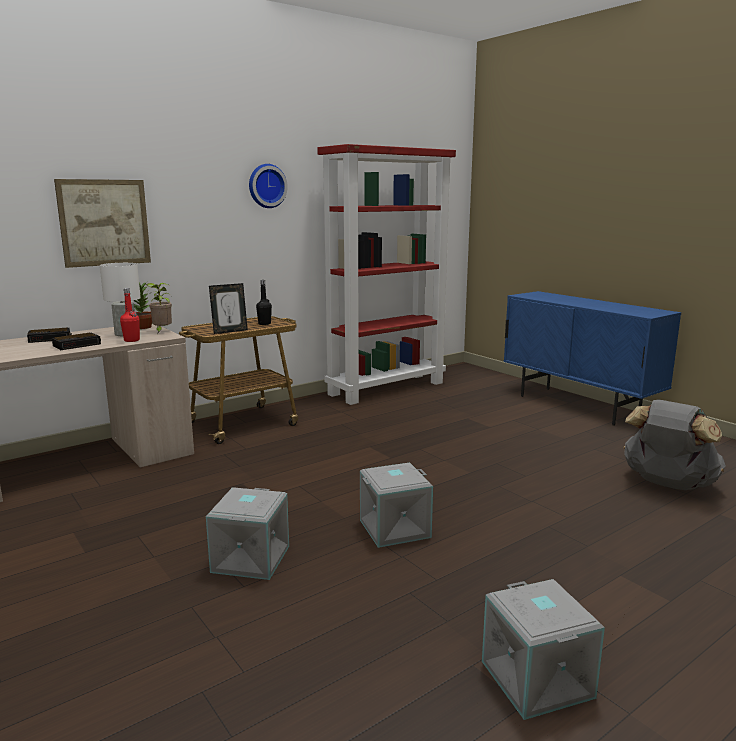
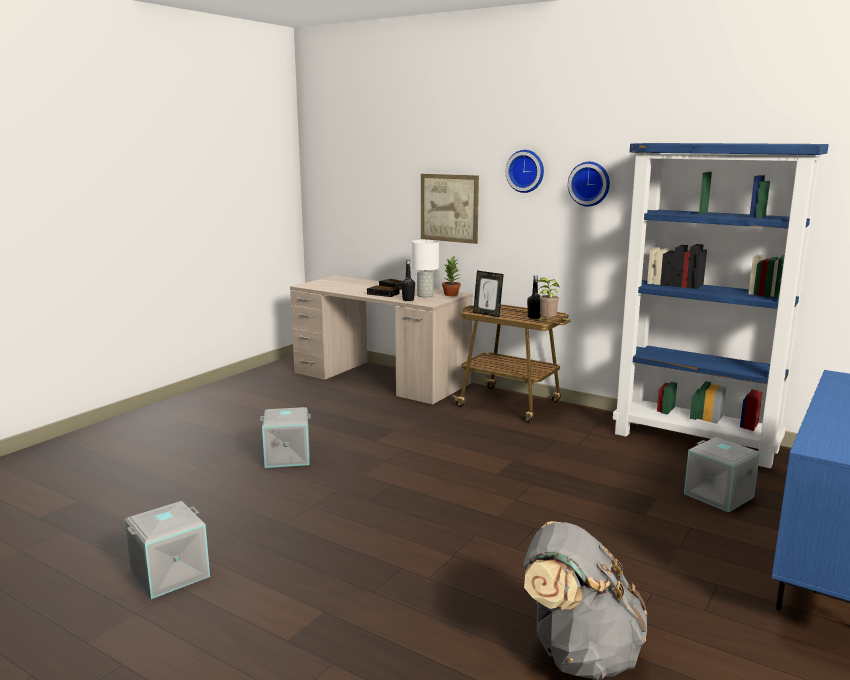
camera: 70 degrees right, 0 degrees up
red bottle [120,288,140,342] -> black bottle [401,260,415,301]
potted plant [146,283,172,334] -> potted plant moved to [537,278,559,322]
red bookcase [317,144,456,405] -> blue bookcase [613,143,829,468]
grey storage box [360,463,433,548] -> grey storage box moved to [684,437,760,513]
none -> wall clock [506,150,544,193]

